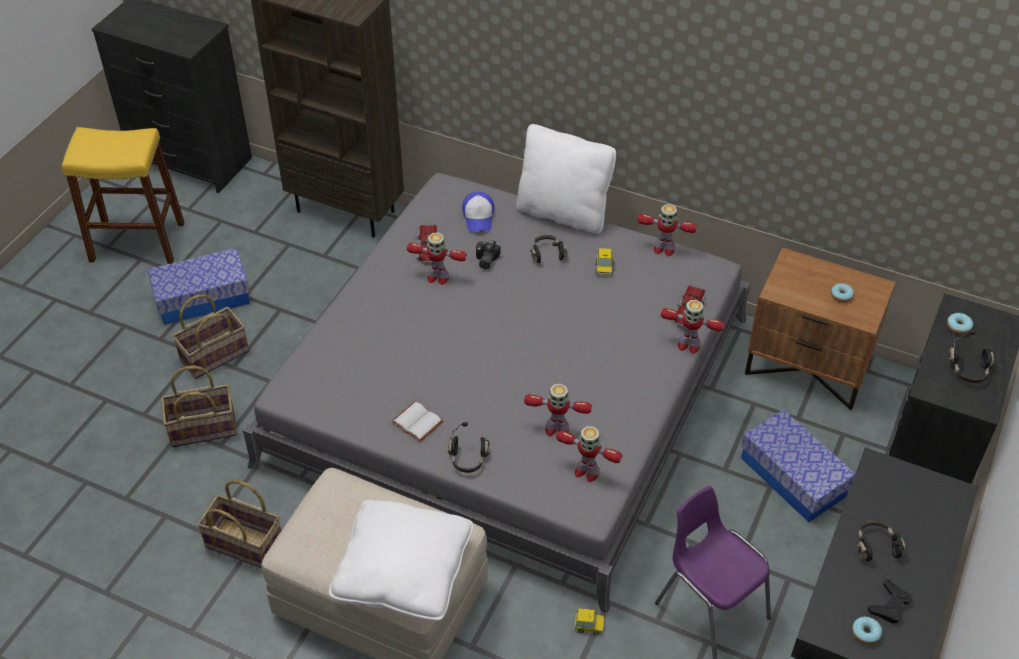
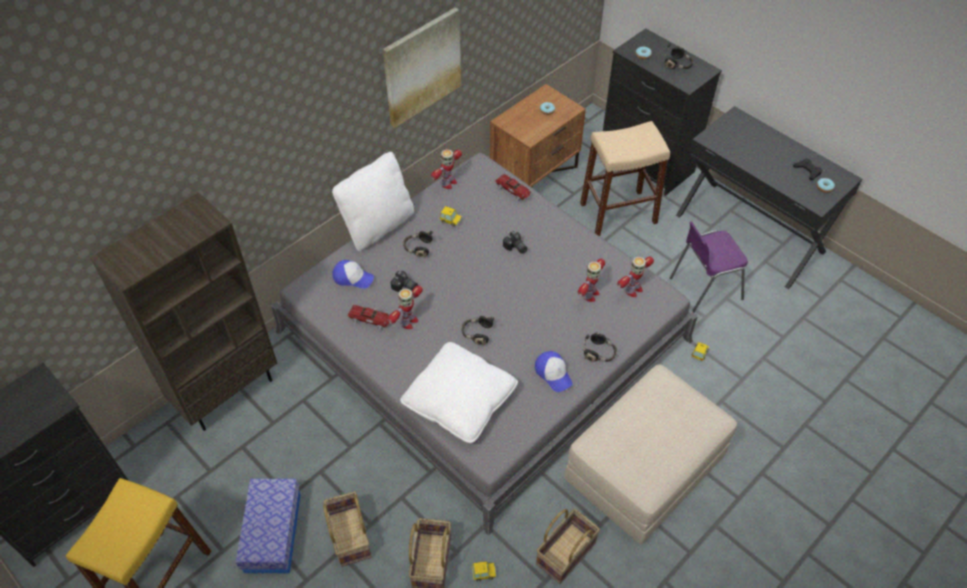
camera: 70 degrees left, 5 degrees up
white pillow [329,500,474,621] -> white pillow moved to [400,342,518,443]
white book [391,401,444,442] -> cap [535,351,573,392]
toy robot [661,300,725,354] -> none
storage box [741,409,855,522] -> beige stool [580,121,670,236]
black headphones [857,520,907,561] -> black headphones moved to [461,316,494,345]
none -> picture [383,7,461,128]
none -> toy car [472,561,496,581]
none -> camera [503,231,528,254]

